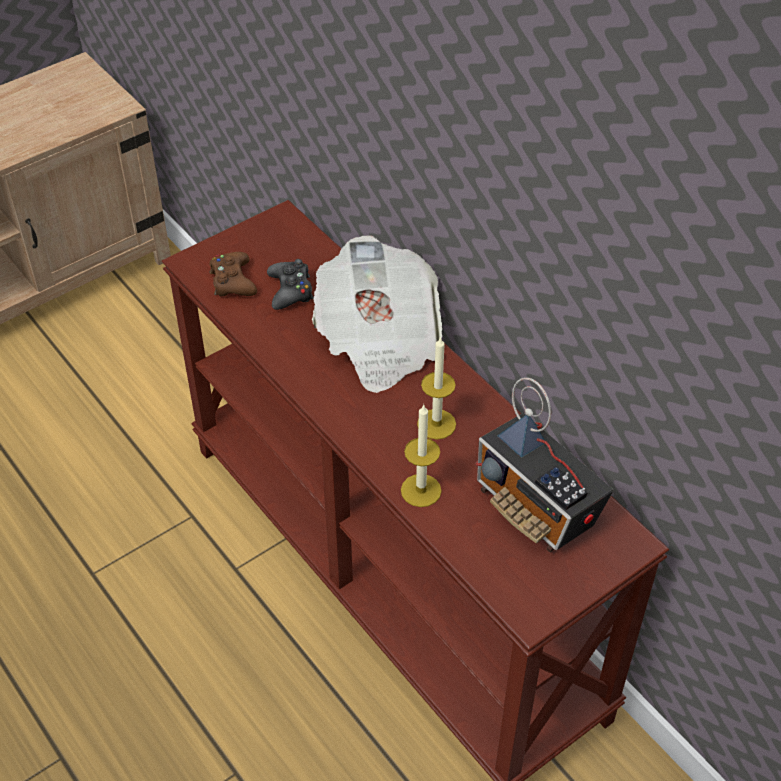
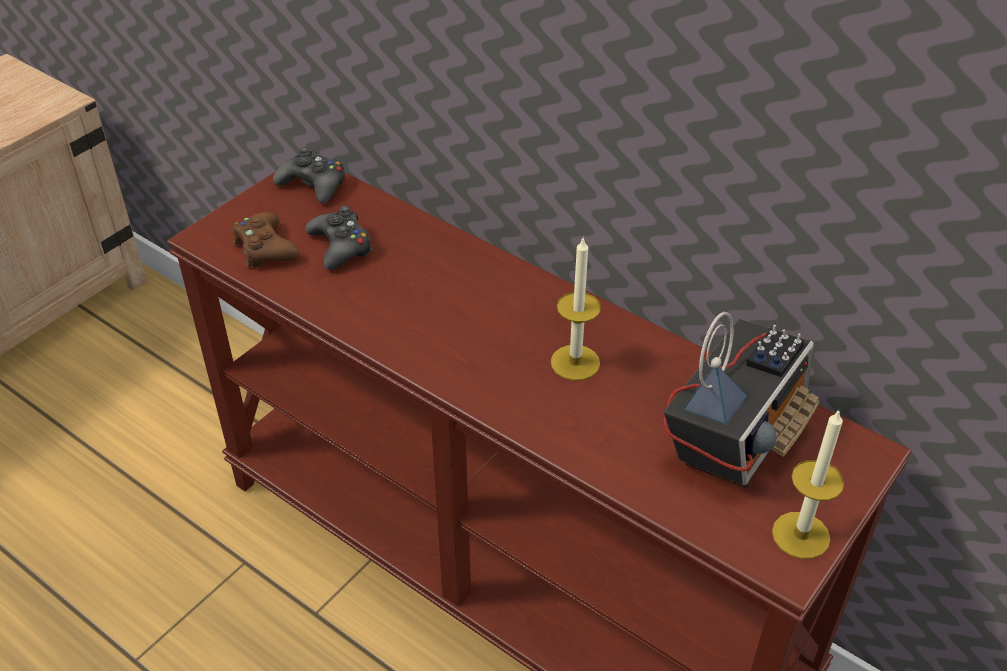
camera: 15 degrees left, 5 degrees down
newspaper [312,236,442,393] -> none
candle [401,404,442,507] -> candle moved to [772,410,844,559]
radio [475,377,613,552] -> radio turned 90 degrees counterclockwise [663,312,819,488]
none -> black game controller [273,147,345,203]

